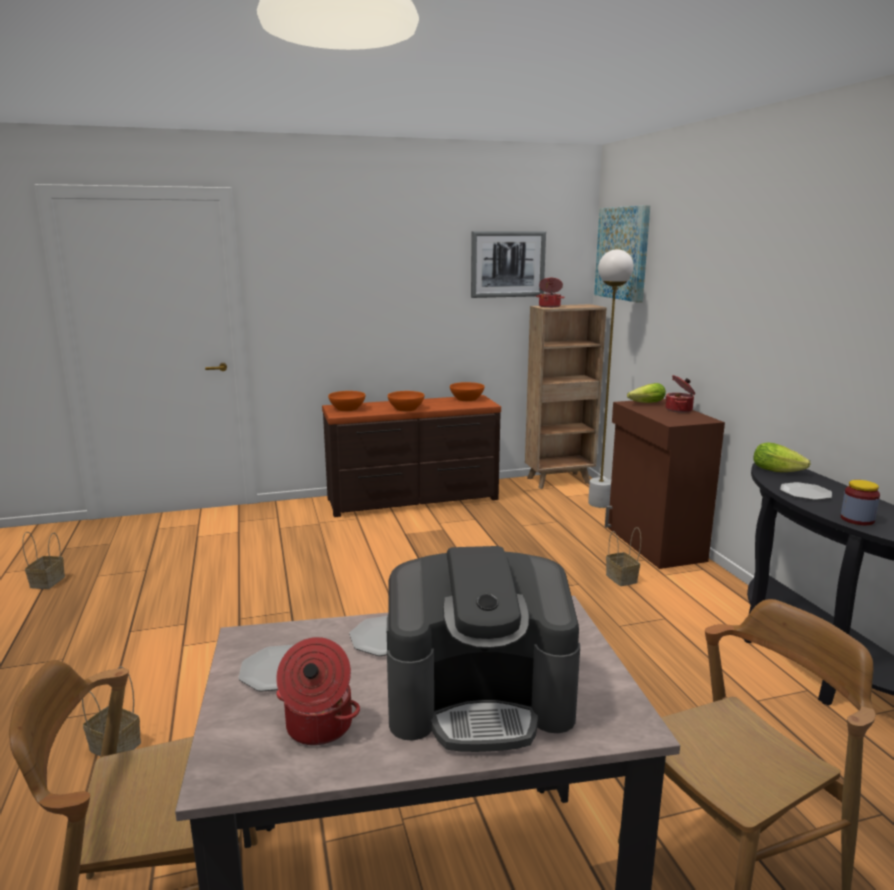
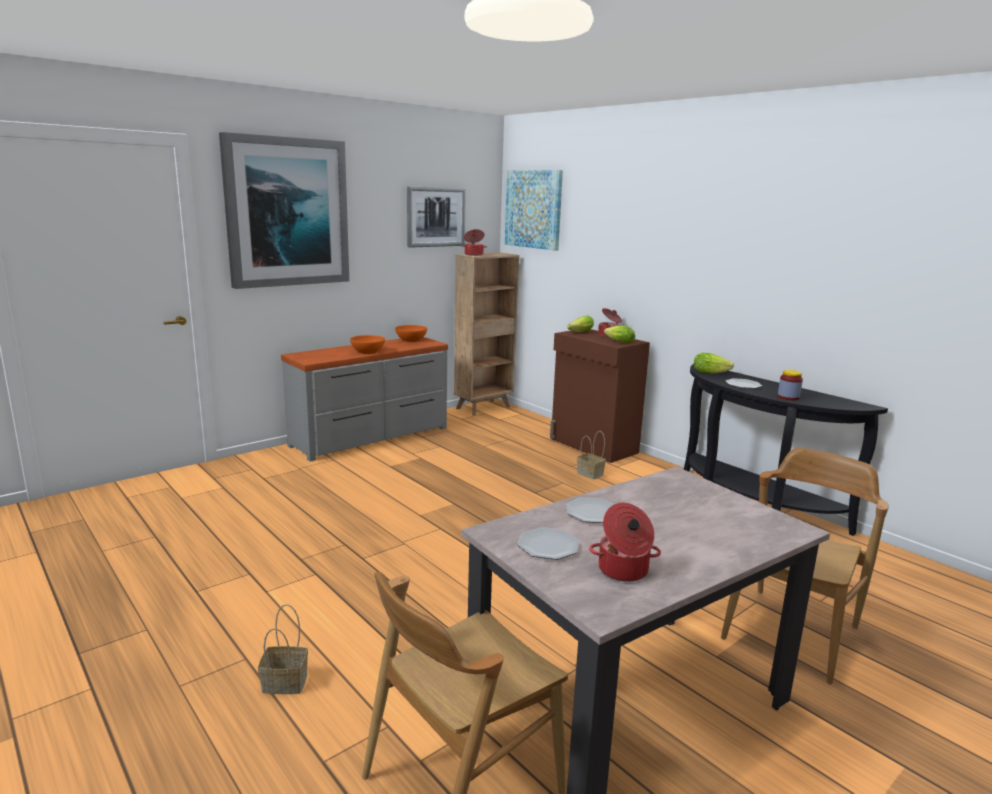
camera: 25 degrees left, 0 degrees up
basket [22,532,65,589] -> none
brown dresser [322,395,501,517] -> grey dresser [281,337,448,462]
orange bowl [328,391,365,411] -> none
coffee machine [387,546,580,752] -> none
white floor lamp [588,249,634,508] -> none
none -> picture [219,132,349,289]
none -> lettuce [604,325,635,343]

